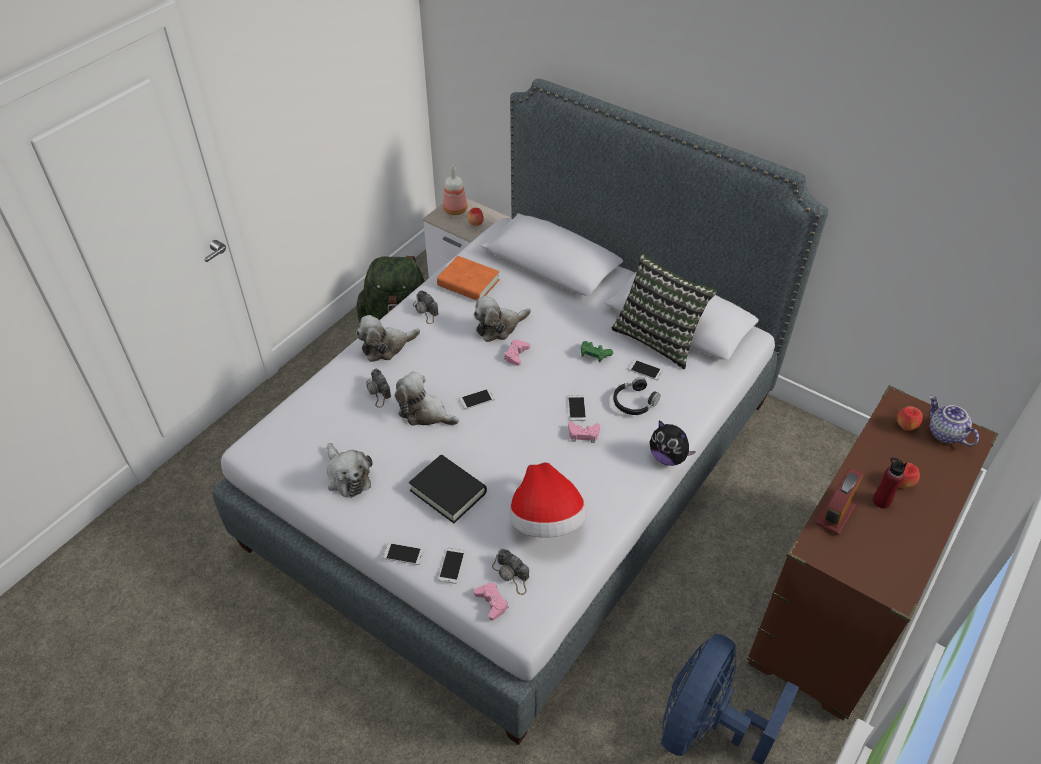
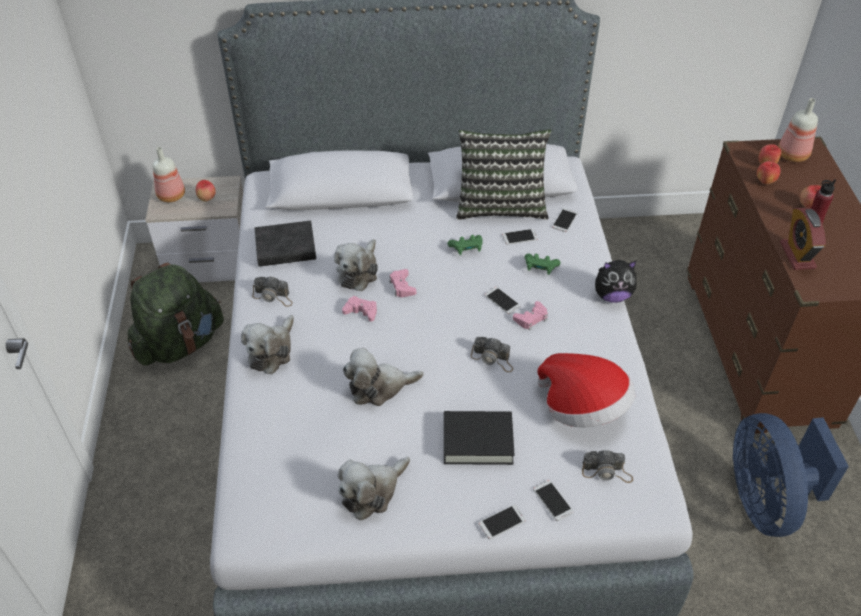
camera: 40 degrees left, 0 degrees up
plush toy [327,443,373,498] -> plush toy turned 120 degrees clockwise [338,457,410,521]
camera [366,368,391,408] -> camera moved to [471,337,513,372]
orange book [437,256,500,301] -> black book [255,221,316,267]
phone [459,389,495,409] -> phone moved to [552,208,578,232]
pink game controller [474,583,508,621] -> pink game controller moved to [342,296,377,321]
black headphones [613,377,661,415] -> green game controller [525,253,560,275]
teapot [929,396,979,447] -> bottle [778,98,818,162]
none -> apple [757,161,780,185]

